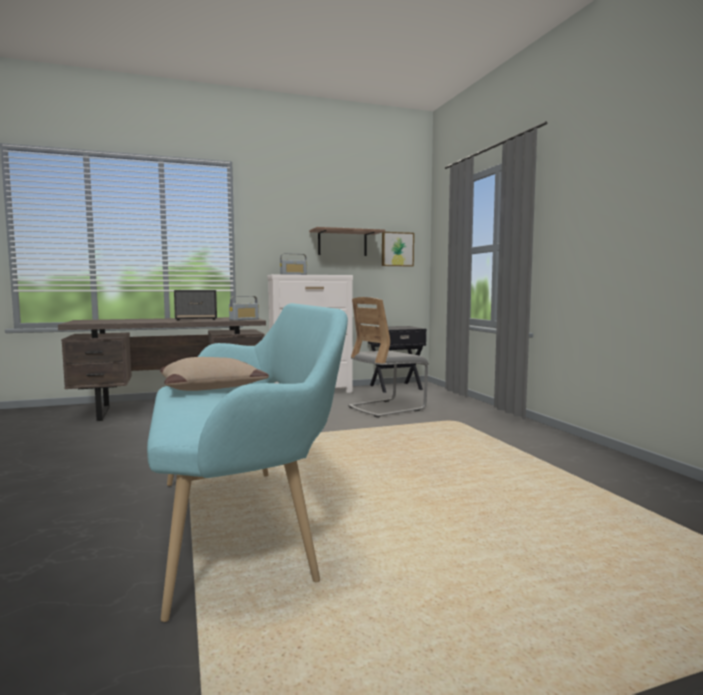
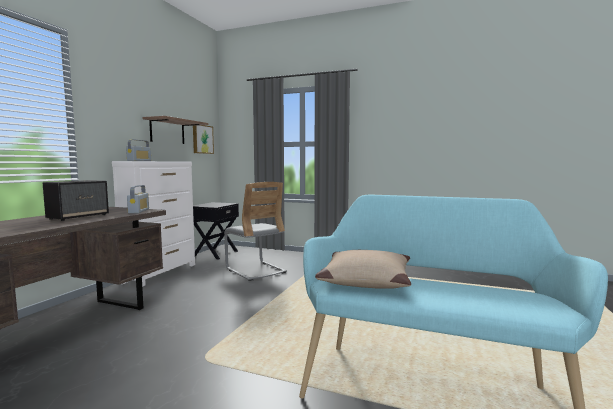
camera: 50 degrees left, 0 degrees up
grey chair [348,297,429,418] -> grey chair turned 45 degrees counterclockwise [224,182,287,281]

